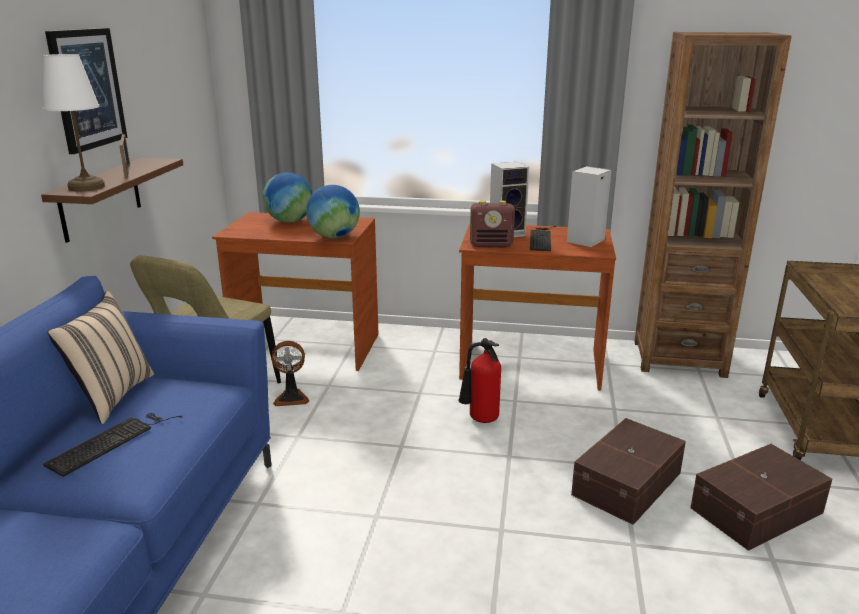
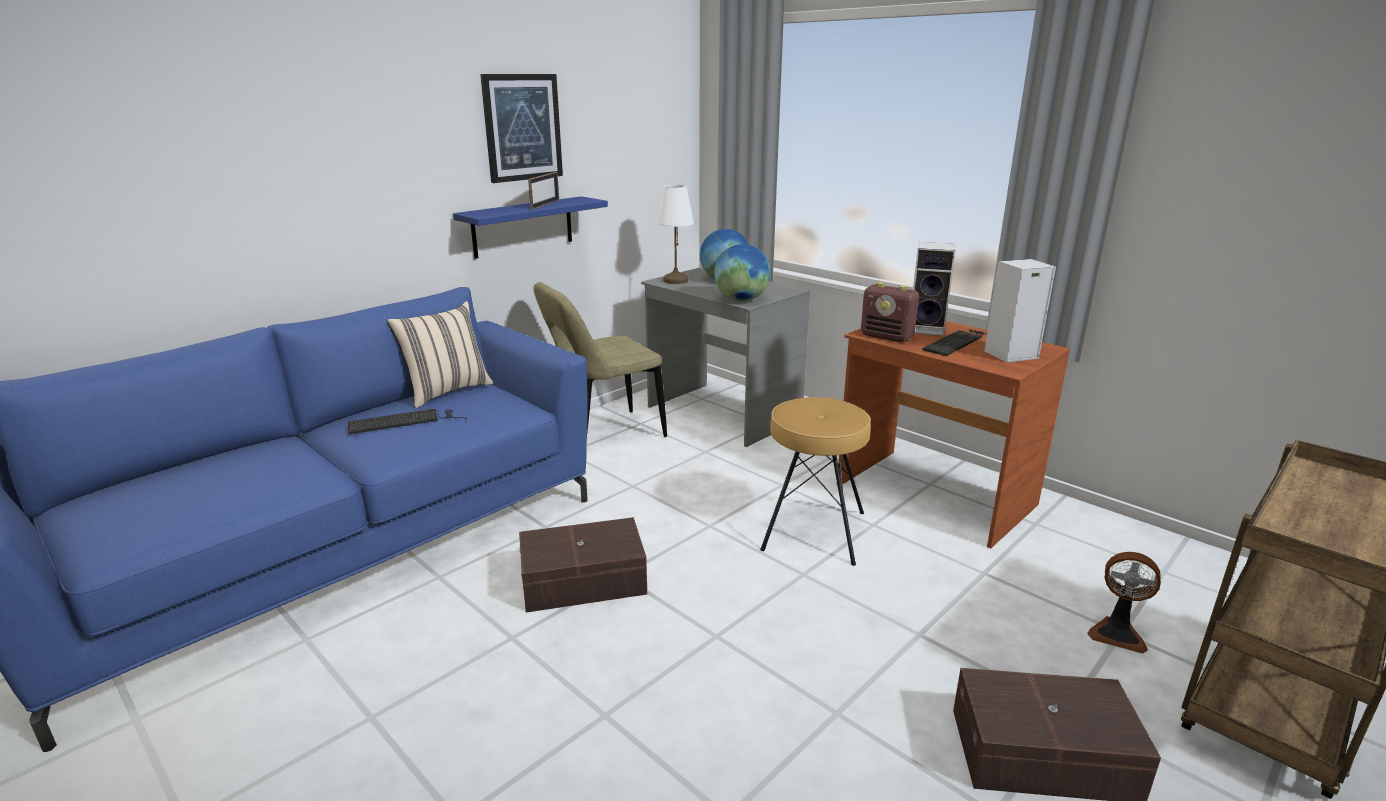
camera: 35 degrees right, 0 degrees up
brown shelf [41,158,183,243] -> blue shelf [453,196,608,259]
white table lamp [42,54,105,191] -> white table lamp moved to [657,184,694,284]
brown desk [212,212,378,371] -> grey desk [641,267,810,447]
fan [272,341,309,406] -> fan moved to [1088,552,1161,654]
fire extinguisher [458,338,501,423] -> brown stool [760,397,871,566]
brown storage box [571,418,686,525] -> brown storage box moved to [519,517,647,613]
brown bookcase [634,32,792,378] -> none

